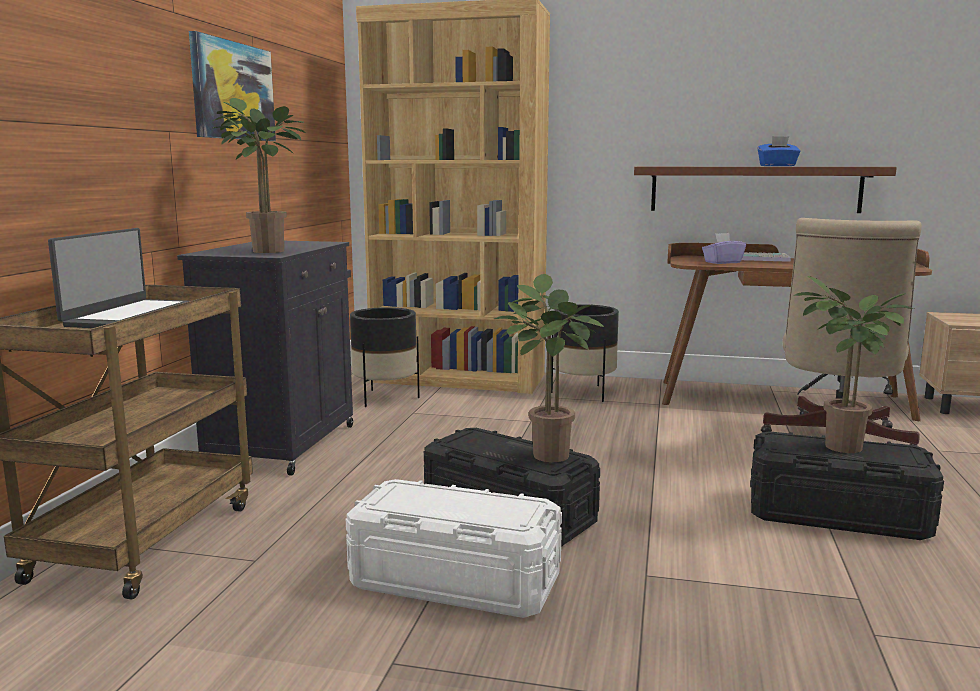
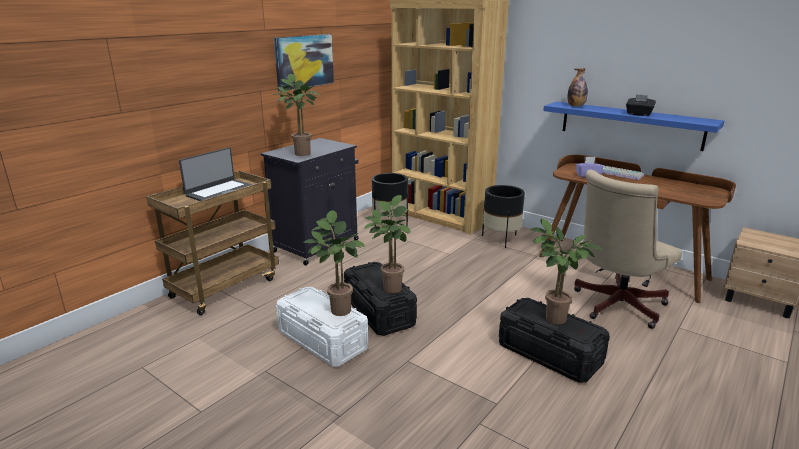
camera: 25 degrees right, 10 degrees up
brown shelf [634,167,897,213] -> blue shelf [543,102,724,151]
blue tissue box [757,136,801,166] -> black tissue box [626,94,656,116]
none -> potted plant [303,210,365,316]
none -> bottle [567,68,588,107]

